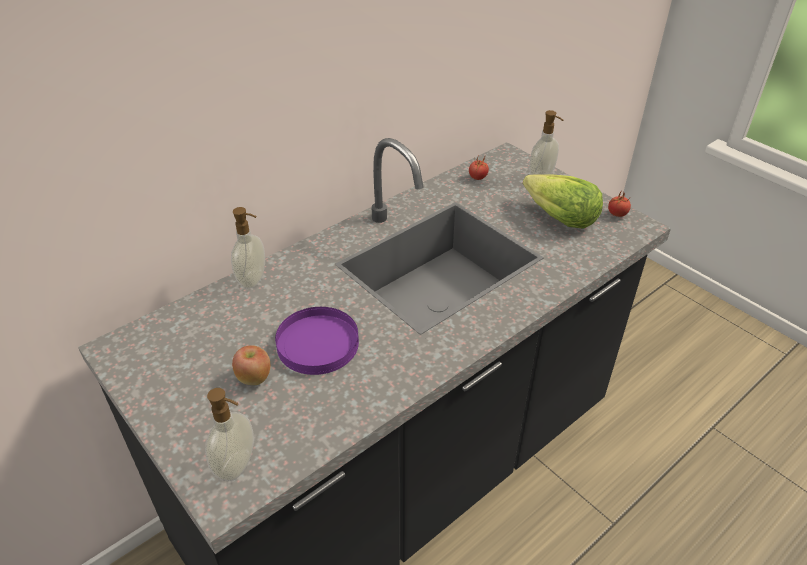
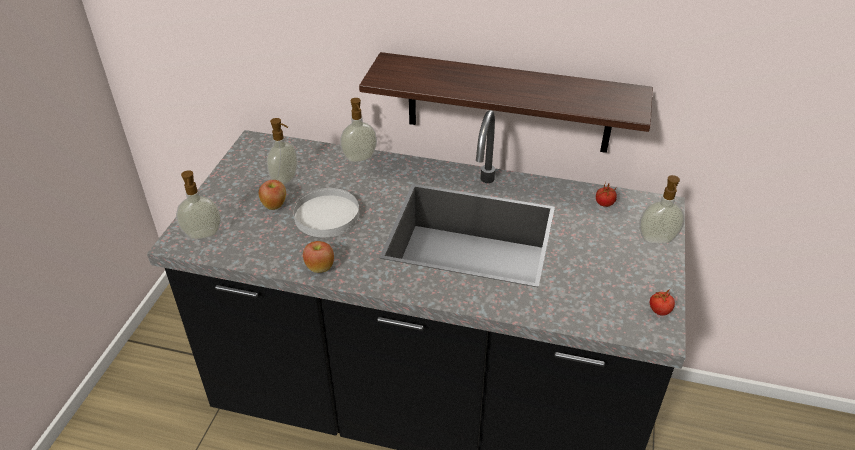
camera: 55 degrees right, 0 degrees up
purple plate [275,307,359,375] -> white plate [293,188,359,237]
lettuce [523,174,603,229] -> none
none -> soap dispenser [267,118,297,185]
none -> apple [303,241,334,273]
none -> shelf [359,52,653,153]

